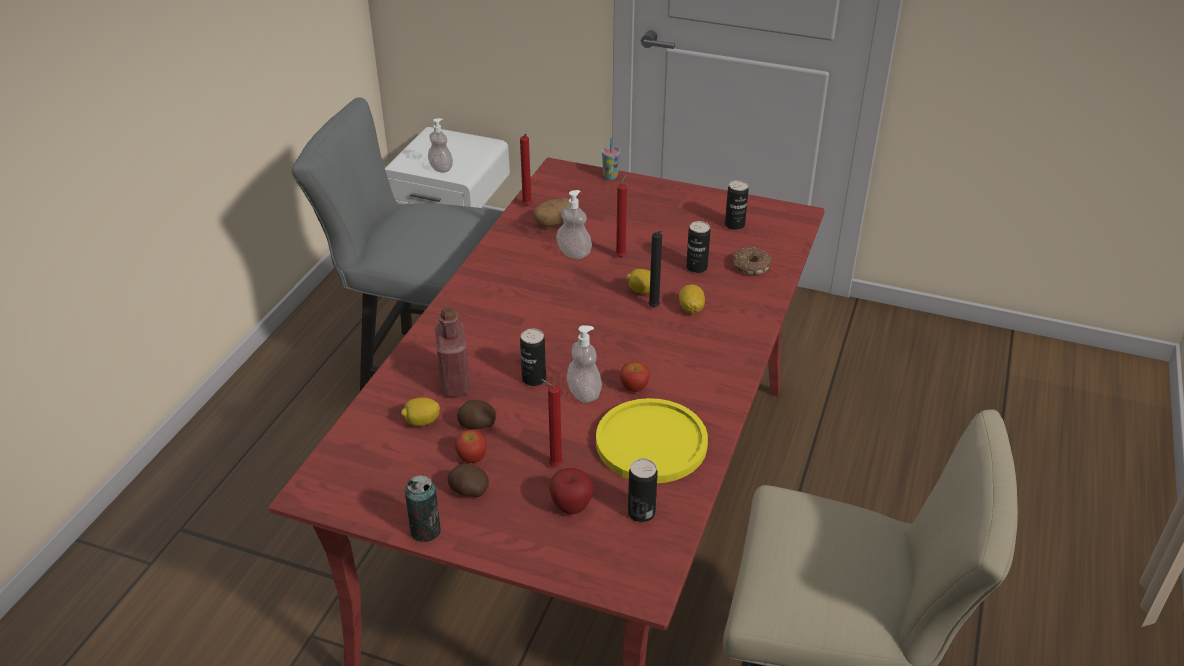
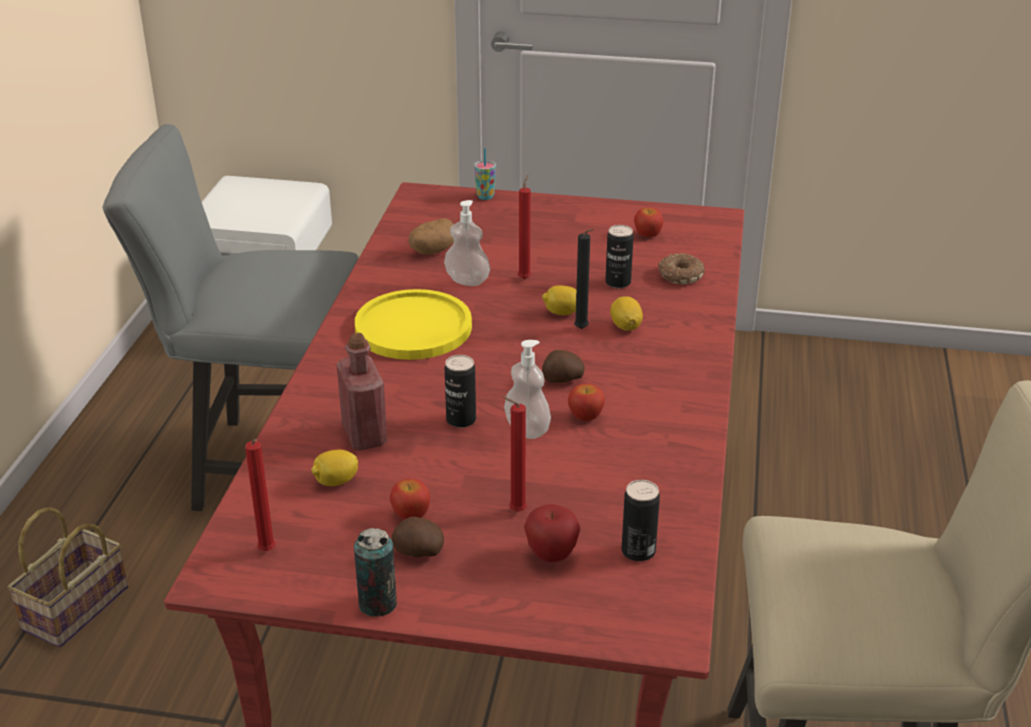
camera: 10 degrees left, 5 degrees down
soap dispenser [428,118,453,173] -> none
potato [457,400,496,429] -> potato moved to [542,350,585,383]
red candle [520,134,532,206] -> red candle moved to [245,439,276,551]
yellow plate [596,398,708,483] -> yellow plate moved to [355,289,472,360]
can [725,180,749,230] -> apple [634,207,663,237]
none -> basket [7,508,128,647]

